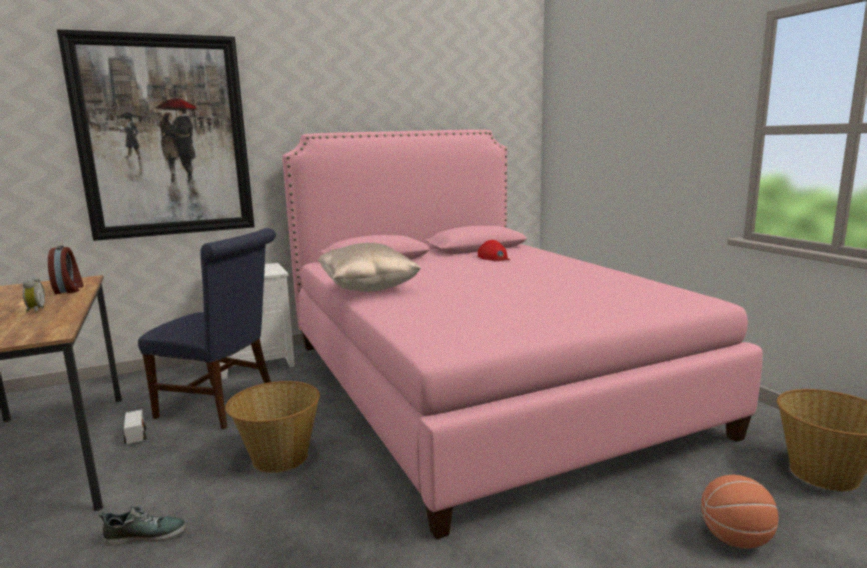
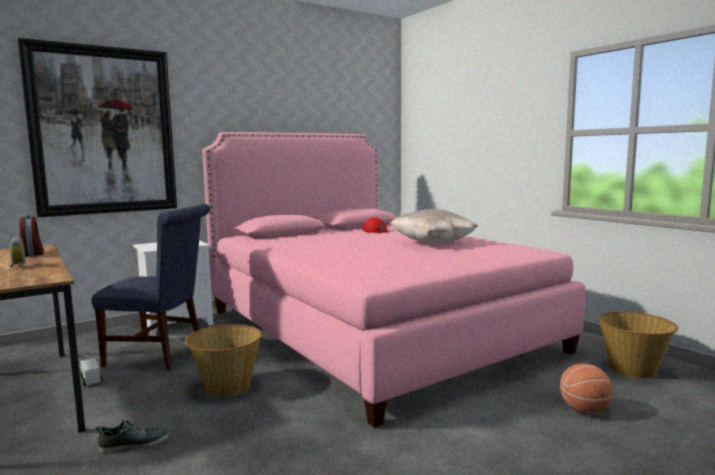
camera: 10 degrees left, 5 degrees down
beige pillow [318,243,421,292] -> beige pillow moved to [390,209,479,244]

